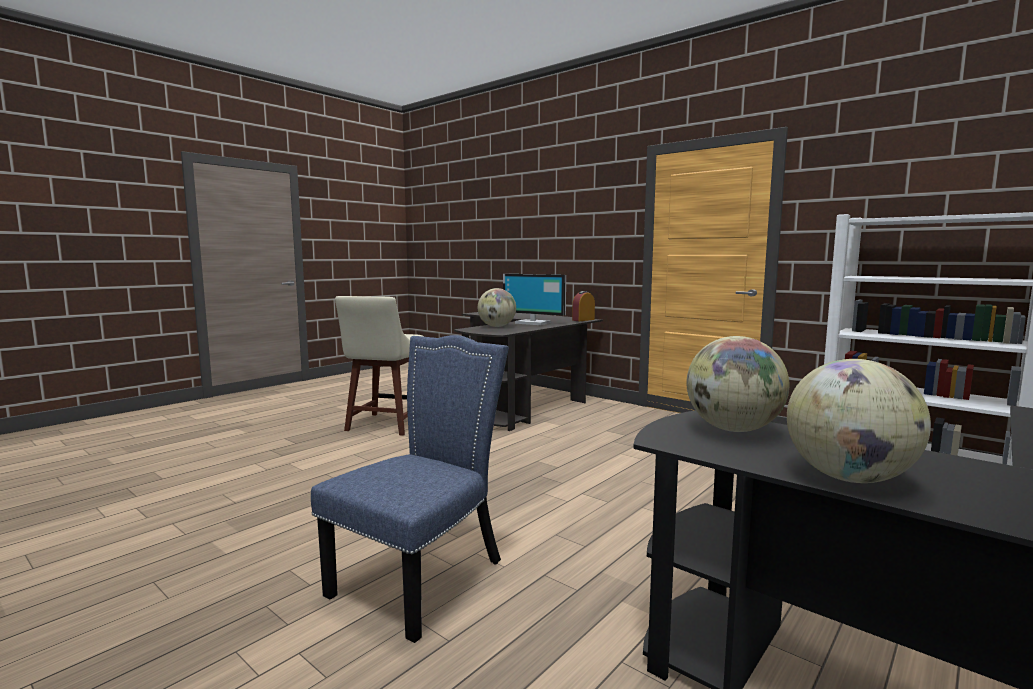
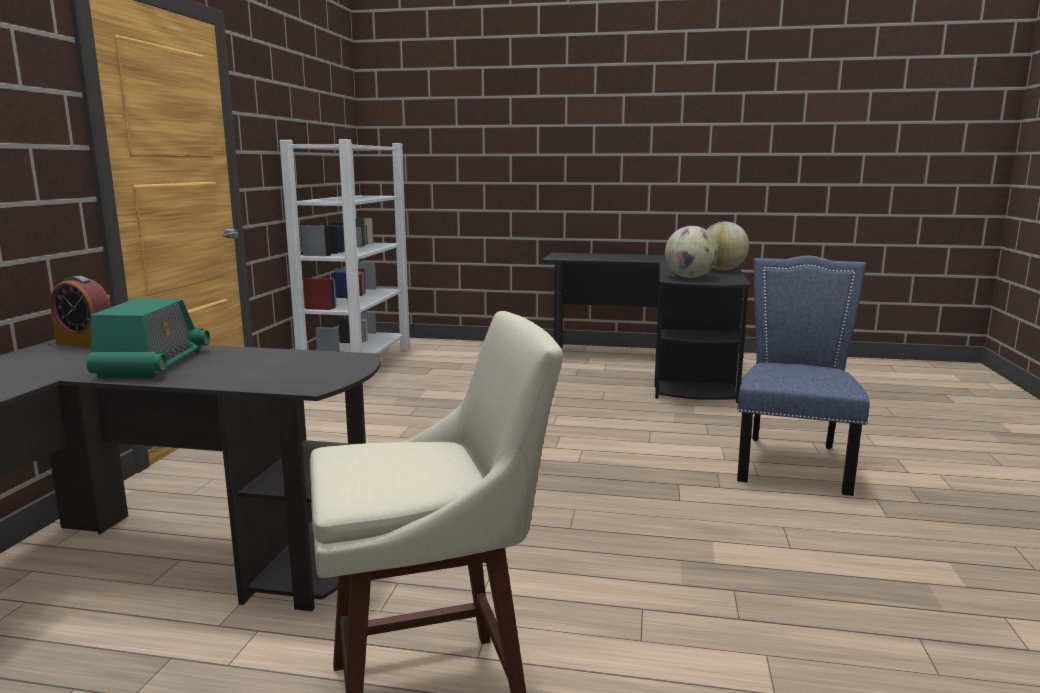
camera: 120 degrees left, 5 degrees up
blue chair [311,335,509,643] -> blue chair turned 105 degrees clockwise [737,255,870,496]
globe [478,288,516,327] -> none
monitor [503,274,566,325] -> radio [86,299,210,379]

